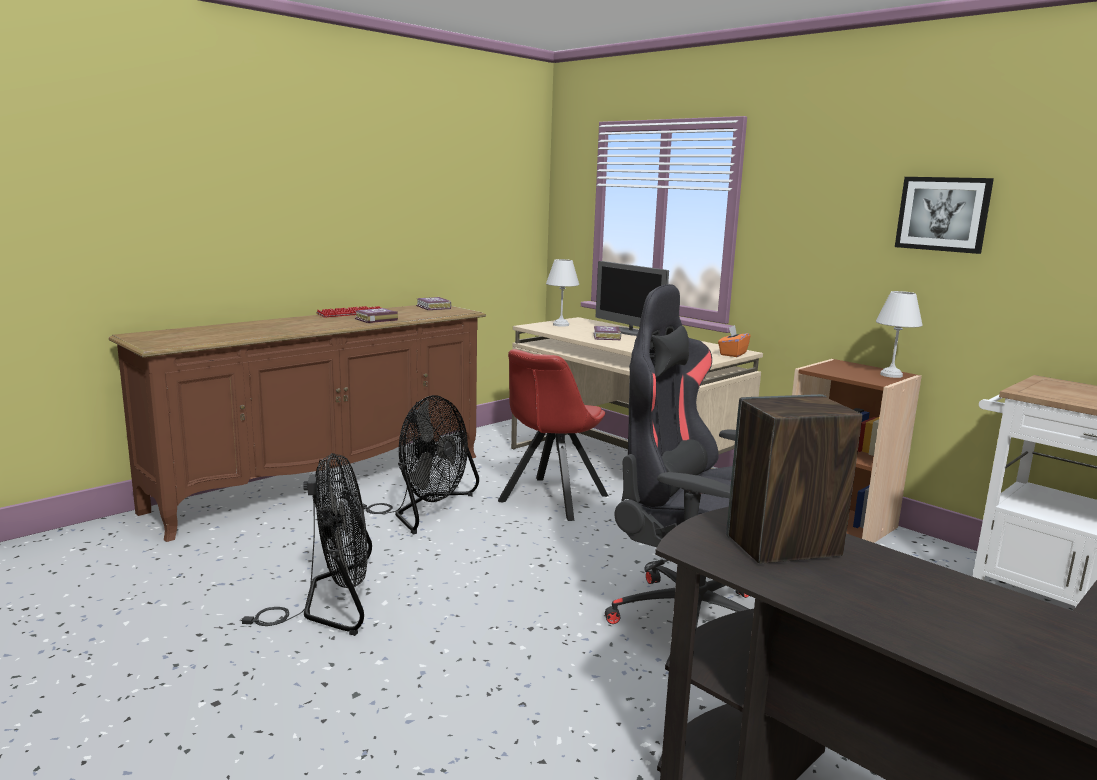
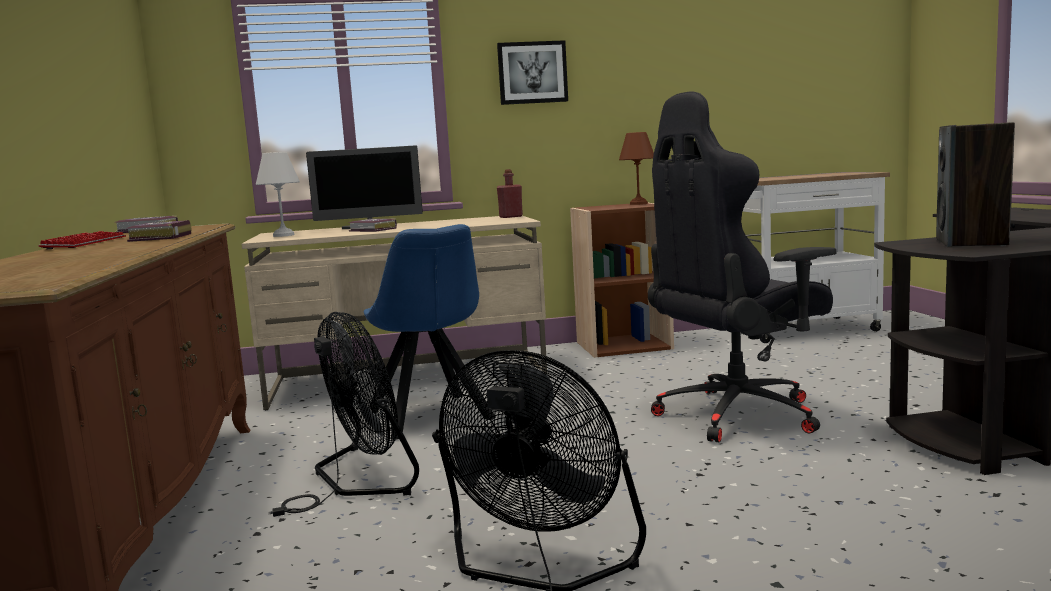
camera: 55 degrees left, 5 degrees down
red chair [498,349,608,521] -> blue chair [364,224,496,440]
orange tissue box [718,325,751,357] -> red bottle [497,169,523,218]
white table lamp [876,291,923,378] -> brown table lamp [619,132,654,205]
picture [895,177,994,254] -> picture moved to [497,40,568,105]

